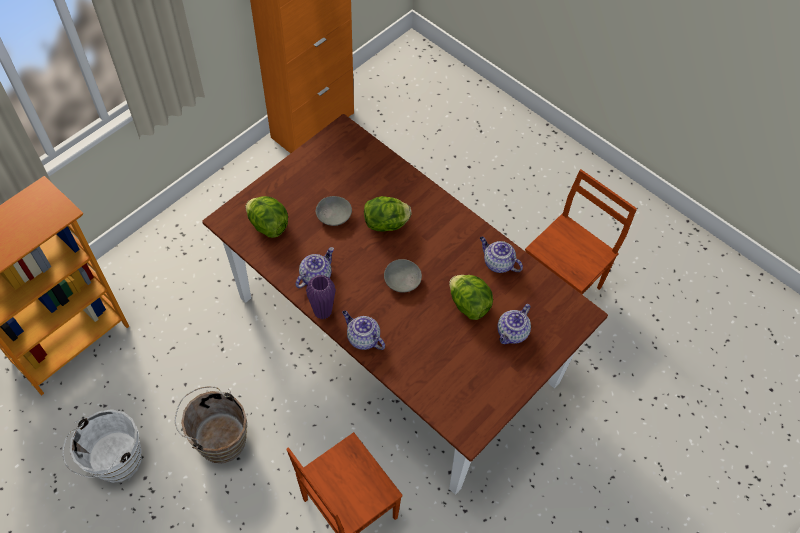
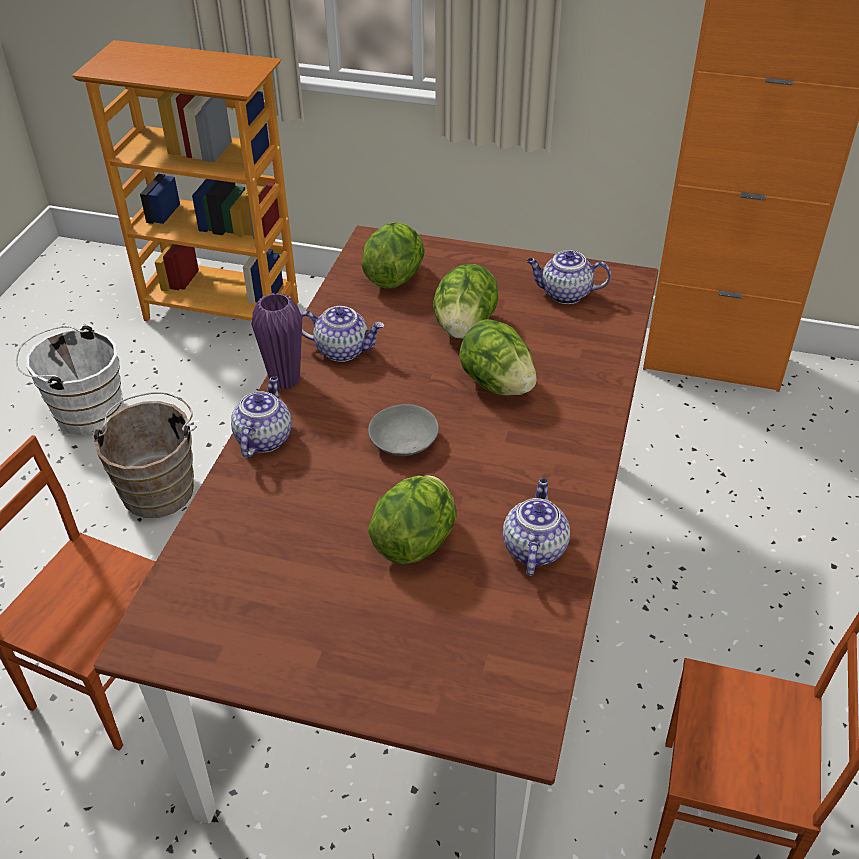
camera: 65 degrees right, 15 degrees down
grey bowl [316,196,352,226] -> lettuce [433,264,499,339]
teapot [497,304,531,344] -> teapot moved to [526,250,611,304]

